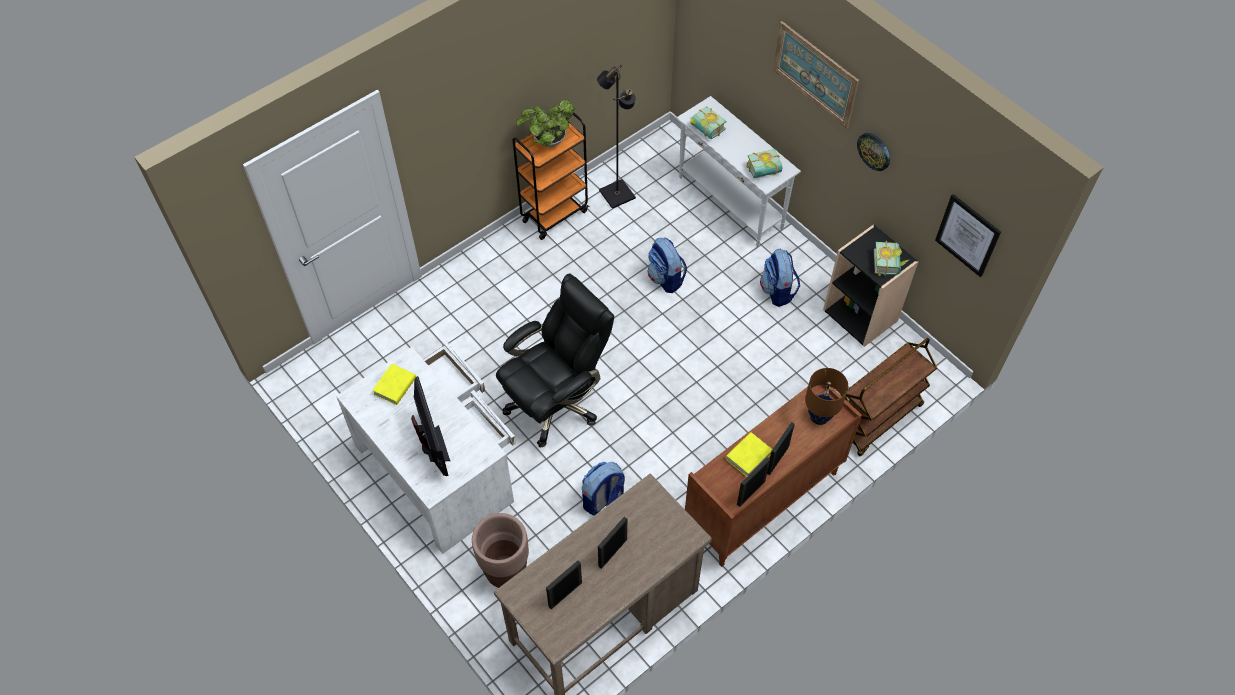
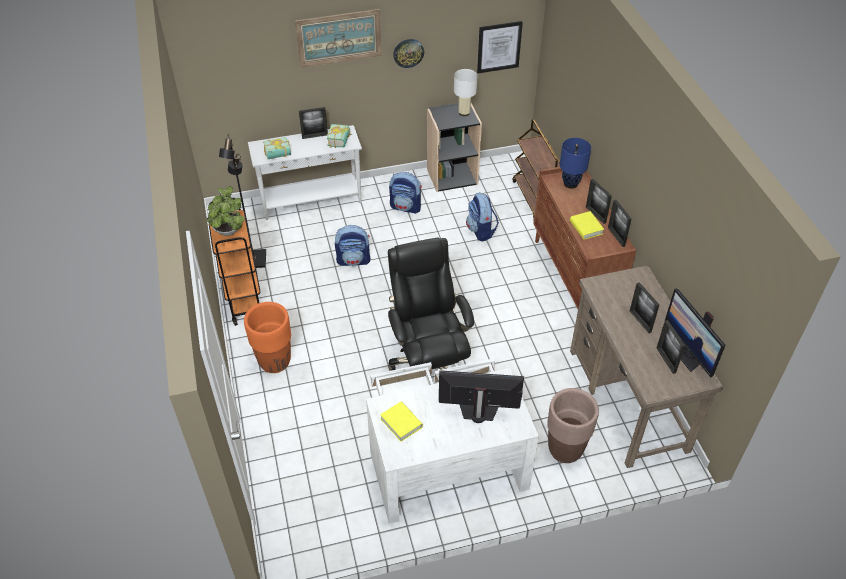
camera: 65 degrees left, 10 degrees down
backpack [582,462,625,515] -> backpack moved to [466,192,499,242]
brown table lamp [805,368,848,425] -> blue table lamp [560,138,591,189]
book [874,241,909,276] -> white table lamp [454,69,477,116]
none -> orange planter [244,302,291,373]
none -> picture frame [299,107,328,139]
none -> monitor [665,288,725,377]

